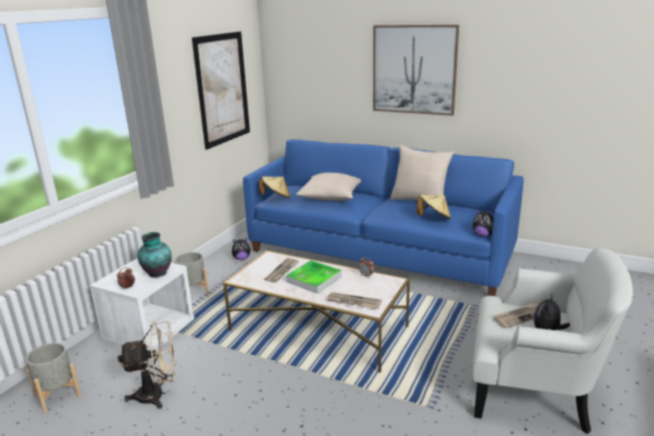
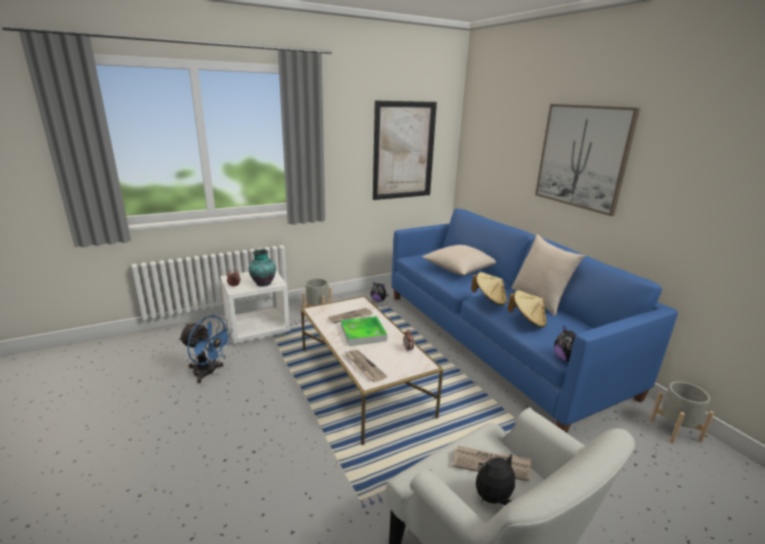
camera: 35 degrees right, 0 degrees up
grey planter [25,343,81,413] -> grey planter moved to [650,381,714,444]
beige fan [118,322,176,409] -> blue fan [179,315,233,383]
beige hat [259,177,290,198] -> beige hat moved to [471,272,507,306]

